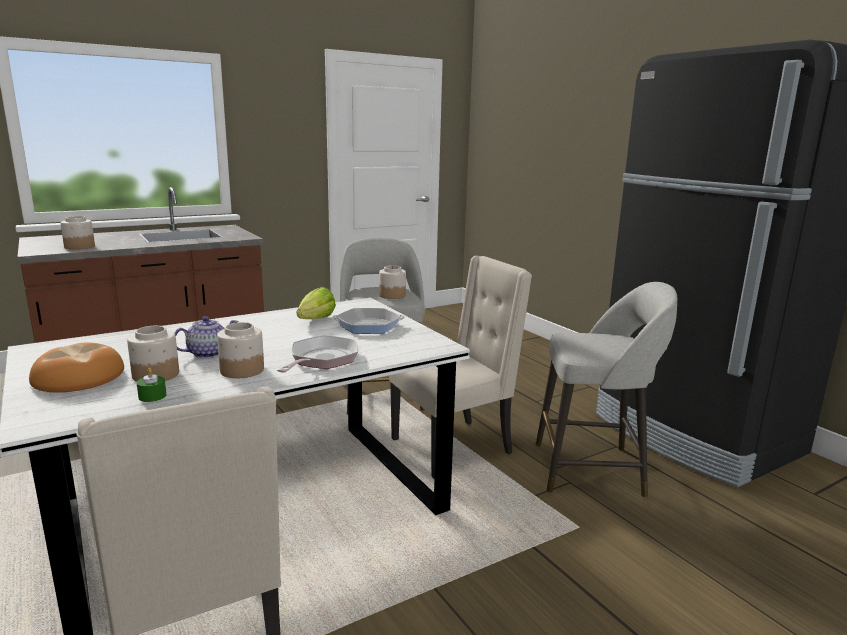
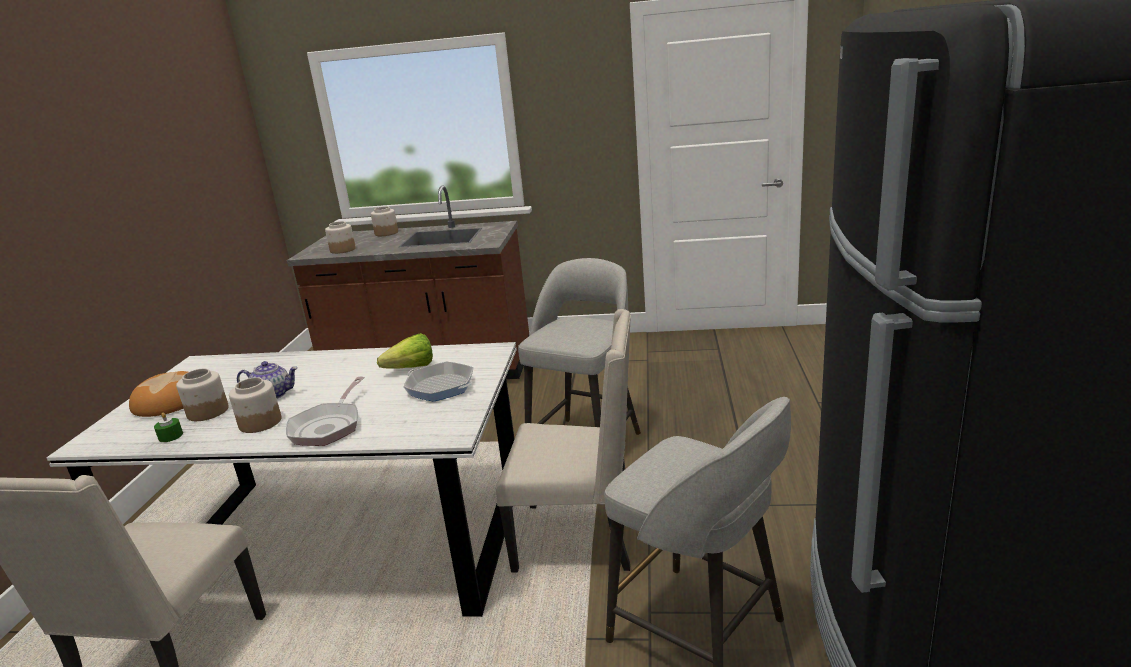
camera: 40 degrees right, 5 degrees up
frying pan [277,335,358,373] -> frying pan turned 135 degrees clockwise [286,377,365,446]
jar [379,265,406,299] -> jar moved to [371,206,398,236]

